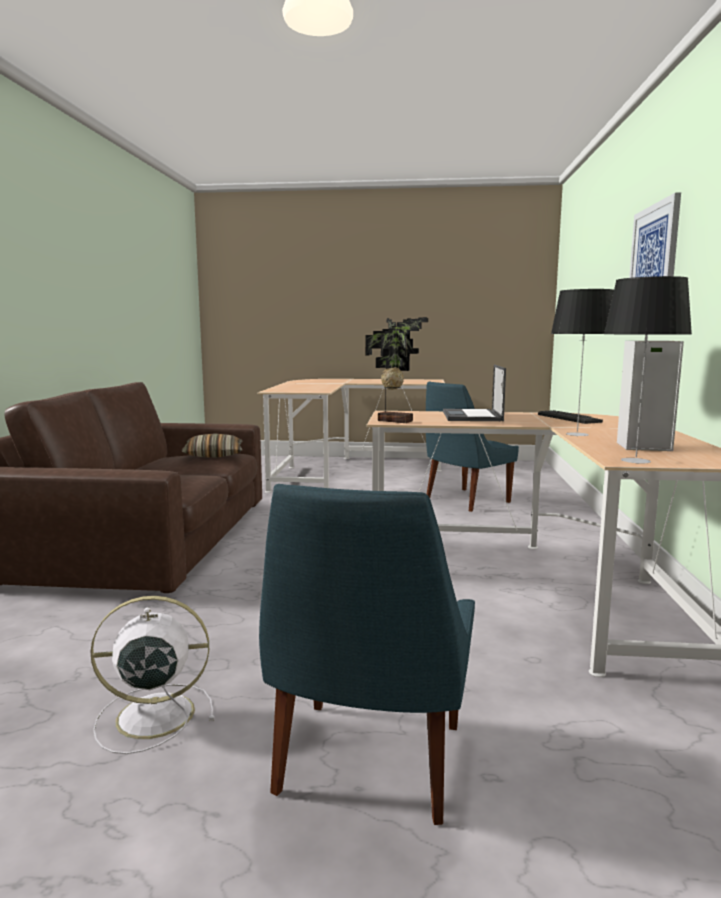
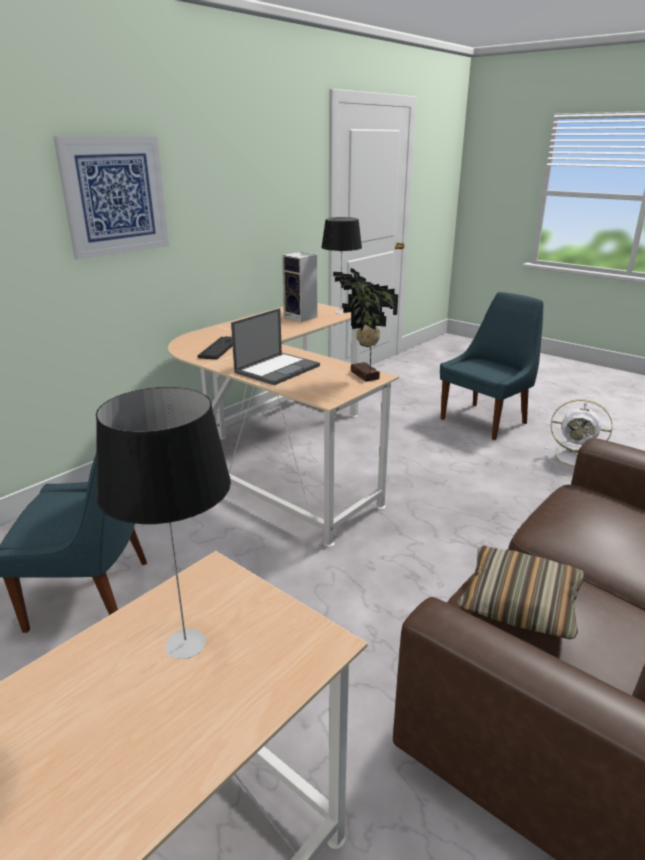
camera: 145 degrees left, 15 degrees up
table lamp [551,289,614,436] -> table lamp moved to [96,387,231,659]

